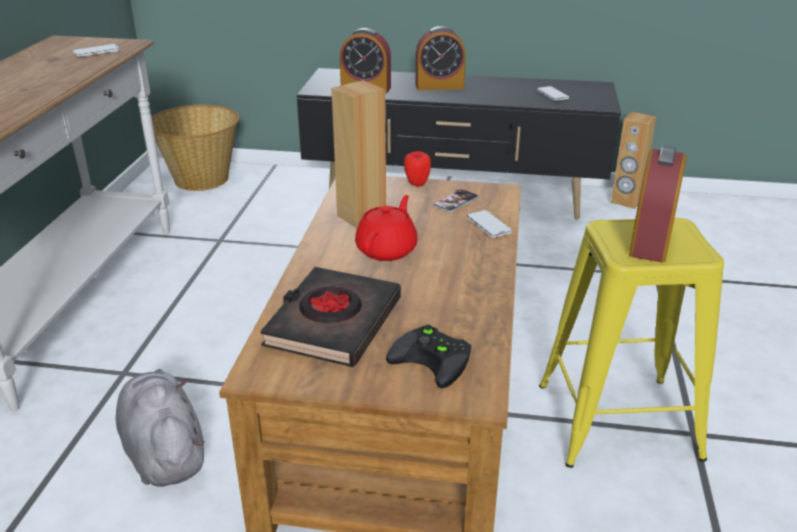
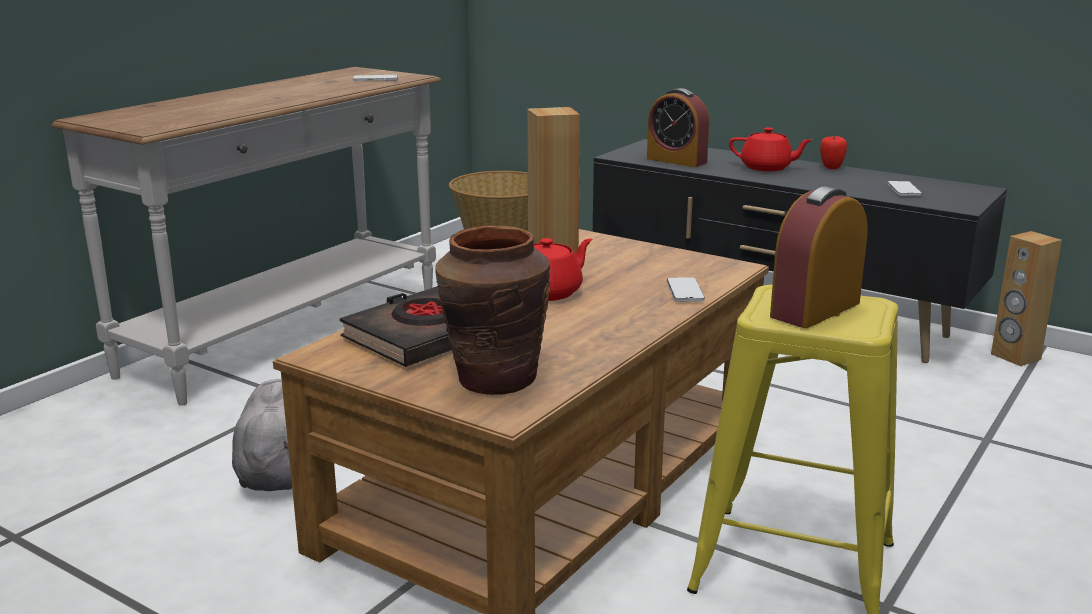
camera: 25 degrees right, 10 degrees down
black game controller [386,325,472,388] -> brown vase [435,226,550,395]
apple [404,151,431,187] -> apple moved to [820,136,847,169]
alarm clock [416,26,466,90] -> red teapot [729,127,813,171]
phone [433,189,479,213] -> none

